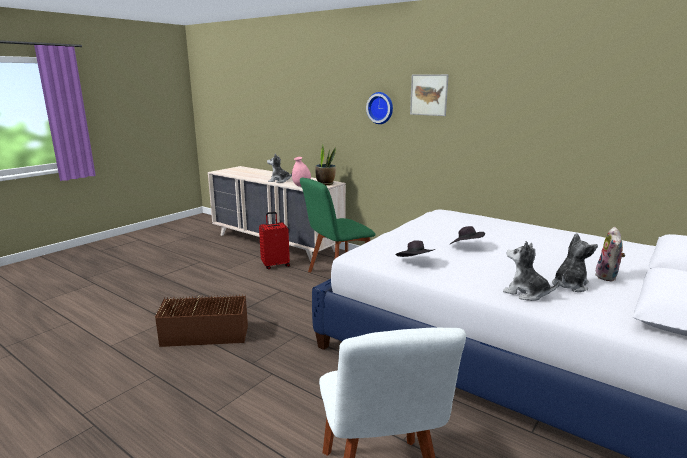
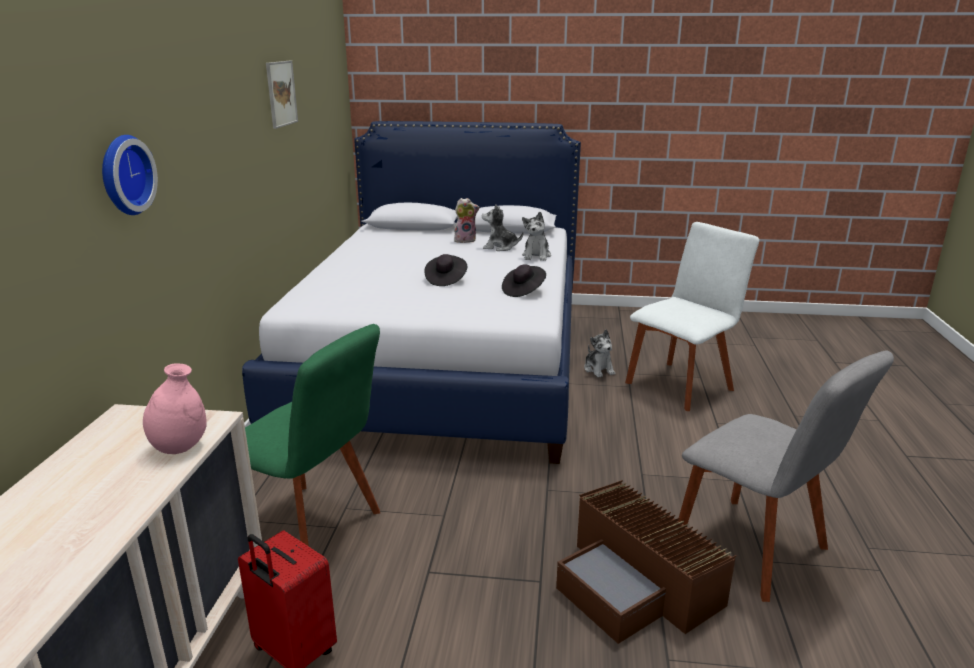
camera: 120 degrees left, 5 degrees up
plush toy [267,153,292,183] -> plush toy moved to [584,329,616,378]
potted plant [315,144,336,185] -> none
picture [410,74,449,116] -> picture moved to [266,61,298,129]
none -> grey chair [678,351,894,602]

